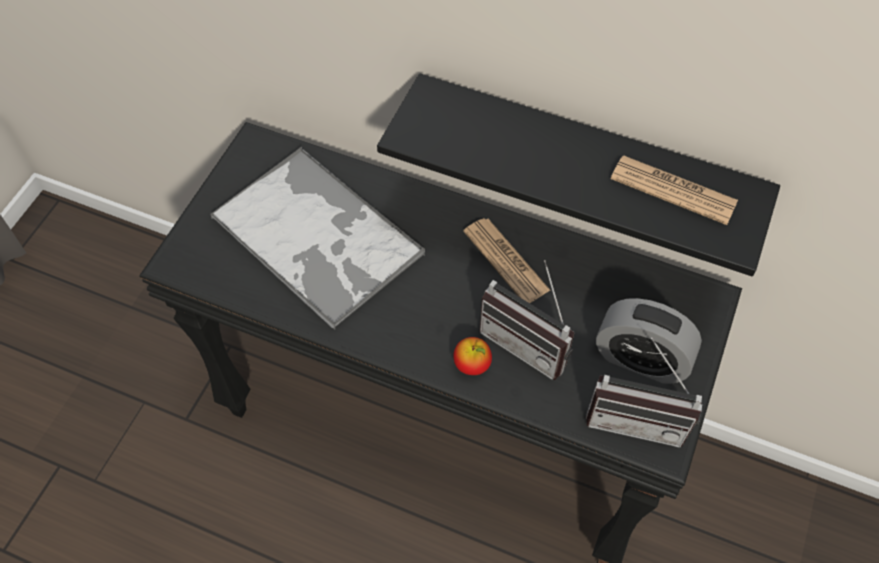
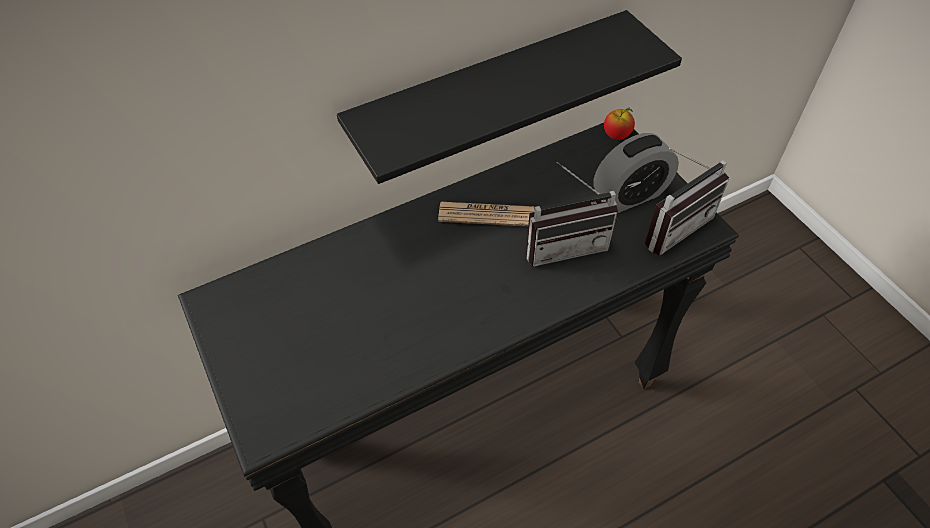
camera: 50 degrees left, 5 degrees down
tray [210,147,425,329] -> none
apple [453,337,492,375] -> apple moved to [604,107,635,140]
newspaper [611,156,738,225] -> none

